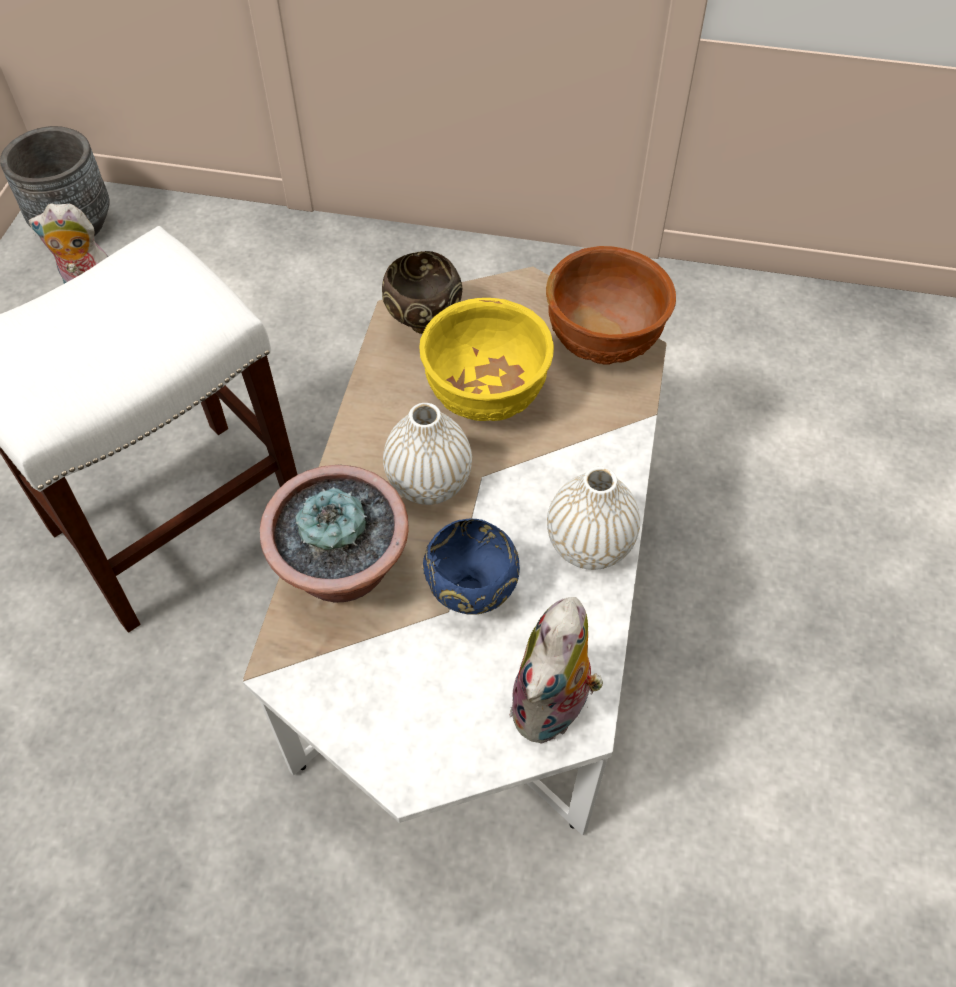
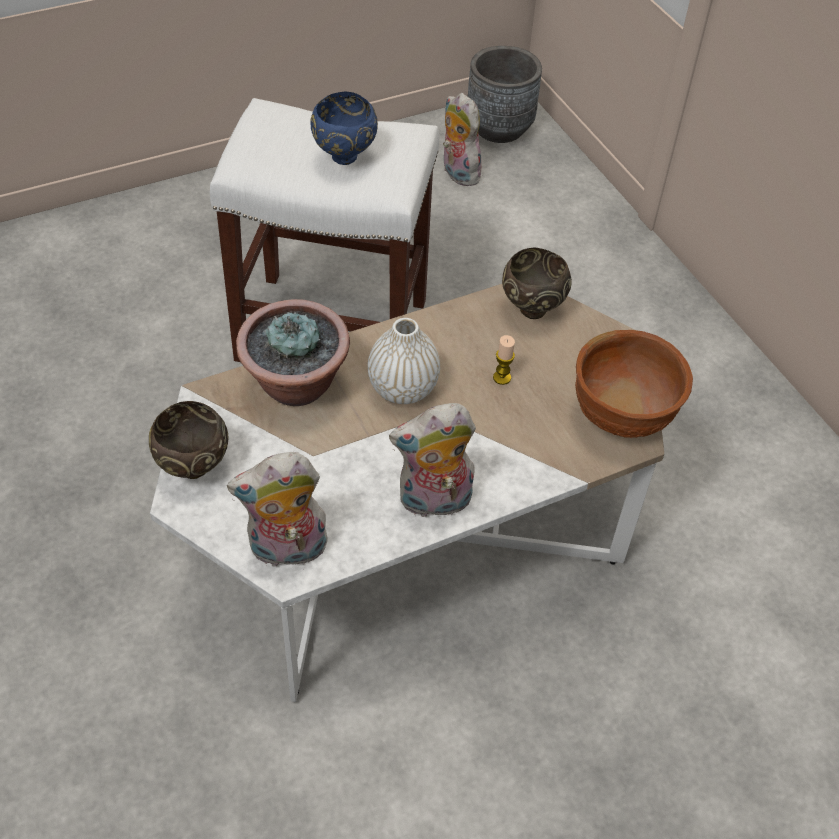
camera: 50 degrees right, 5 degrees down
yellow bowl [419,298,554,421] -> candle [493,335,515,385]
blue bowl [423,518,520,615] -> blue bowl moved to [310,92,378,165]
white vase [547,467,640,570] -> plush toy [389,403,476,517]
none -> brown bowl [149,401,228,479]

